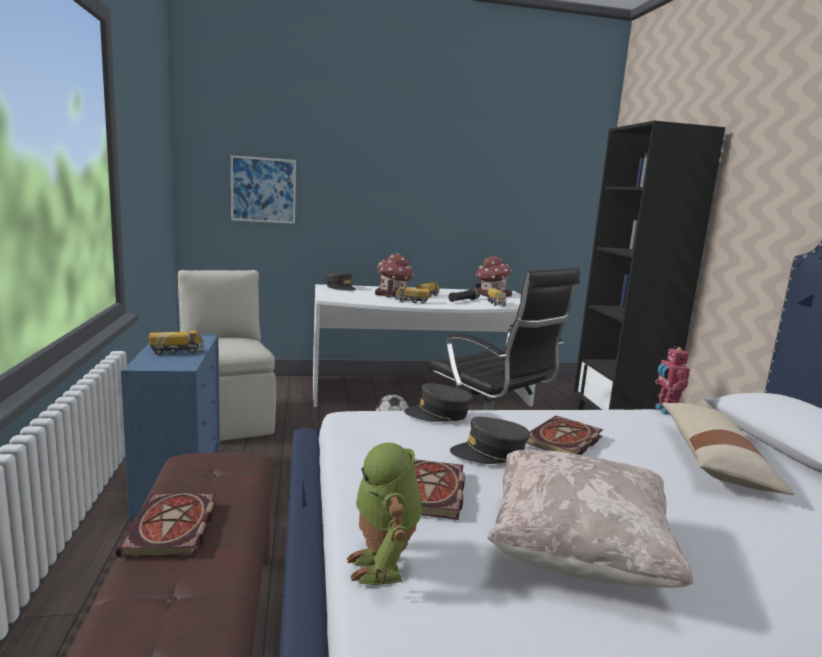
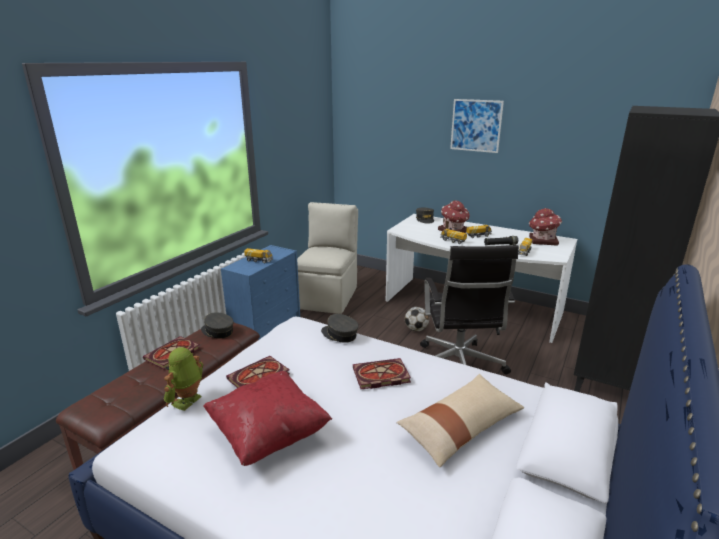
camera: 40 degrees right, 10 degrees up
picture [231,155,296,224] -> picture moved to [450,99,504,153]
grey cap [450,417,530,464] -> grey cap moved to [201,312,234,338]
beige pillow [487,450,694,588] -> red pillow [203,371,332,466]
toy robot [655,346,690,415] -> none

